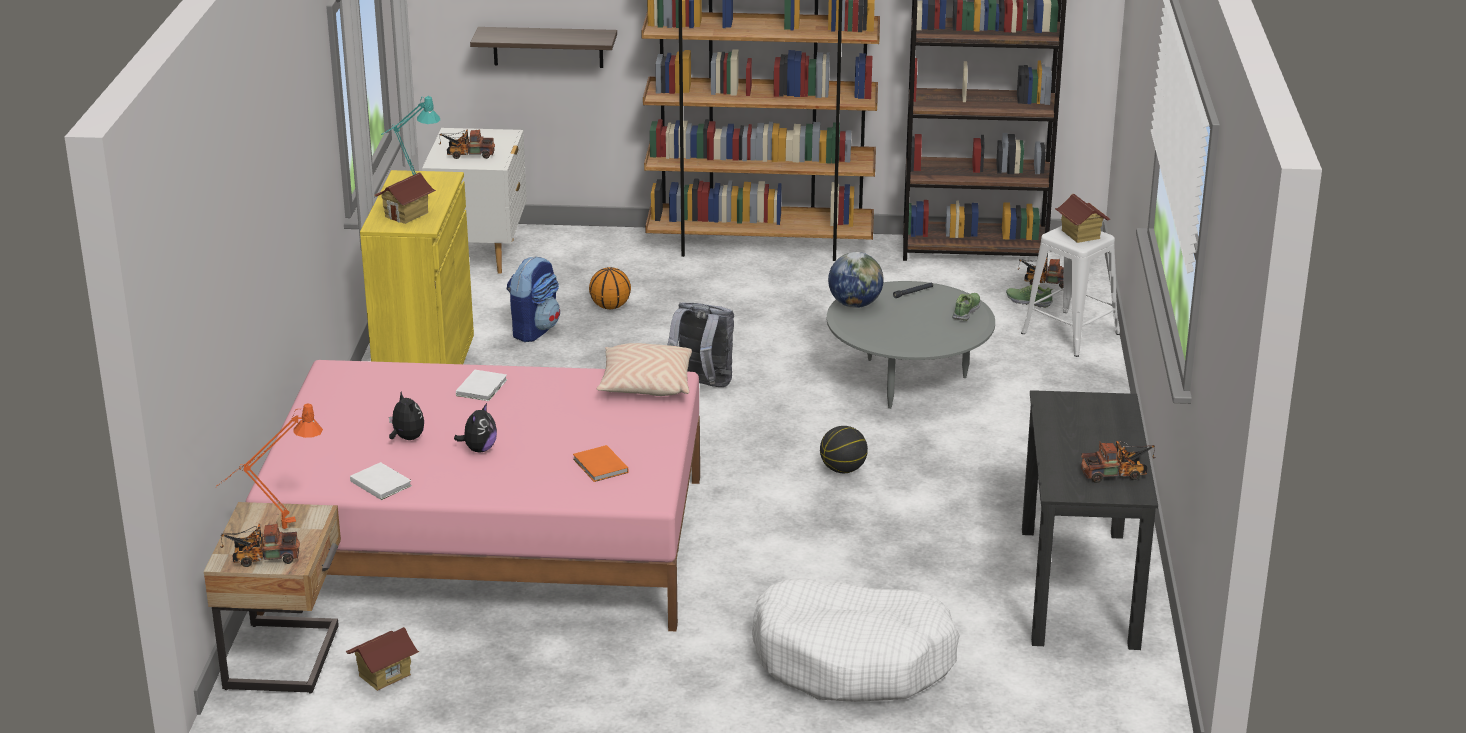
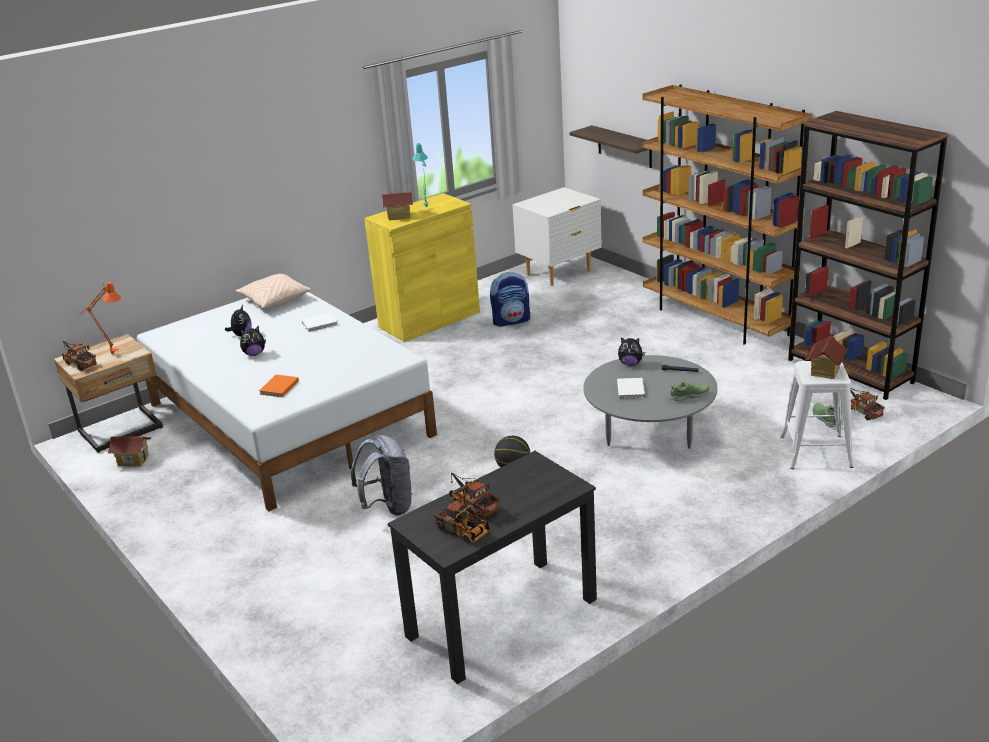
camera: 50 degrees right, 0 degrees up
pink bed [246,360,700,631] -> white bed [137,292,437,512]
white book [350,462,412,500] -> white book moved to [617,378,645,399]
toy truck [439,129,495,159] -> toy truck moved to [450,472,500,519]
basketball [589,267,631,309] -> none
beige pillow [597,343,692,396] -> beige pillow moved to [235,274,311,308]
grey backpack [668,303,734,387] -> grey backpack moved to [351,435,412,516]
white dog bed [752,578,960,702] -> none
globe [828,252,884,308] -> plush toy [618,337,645,366]

